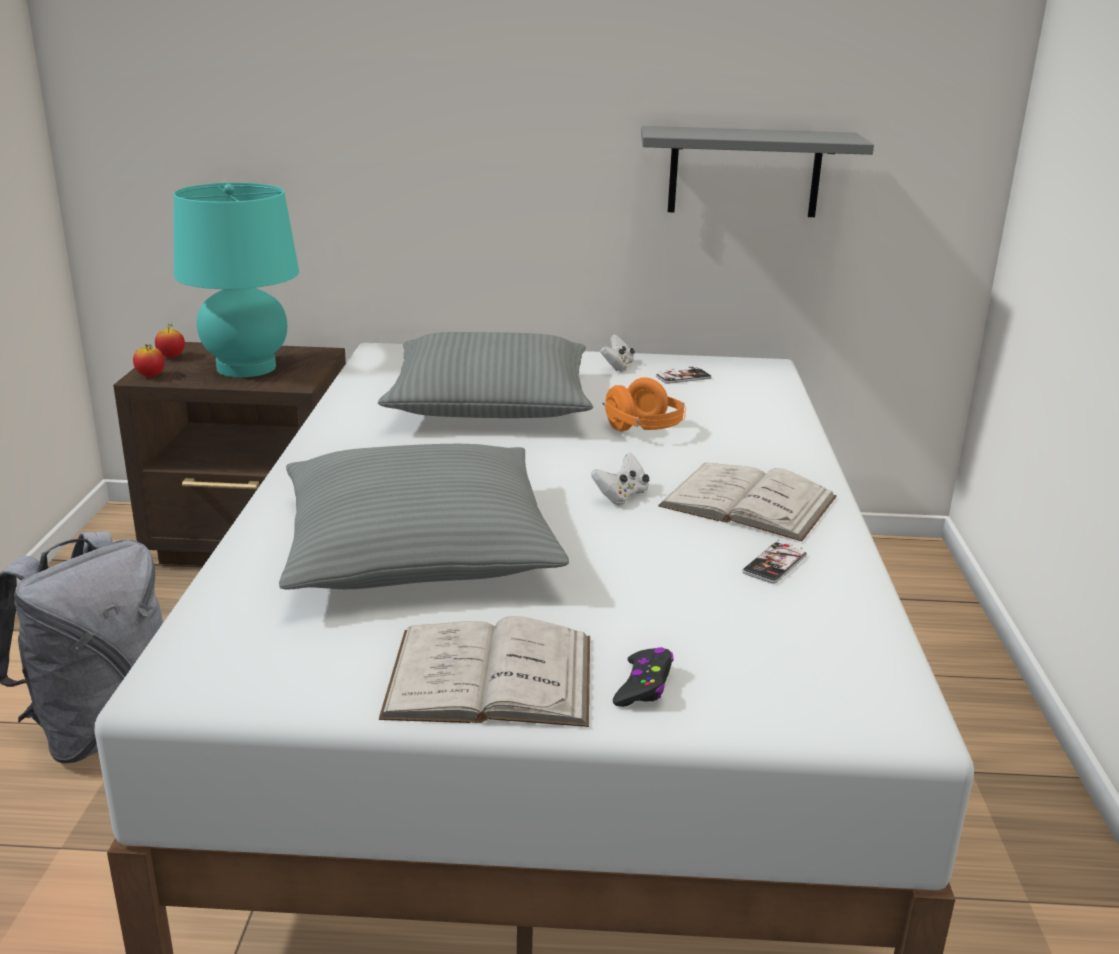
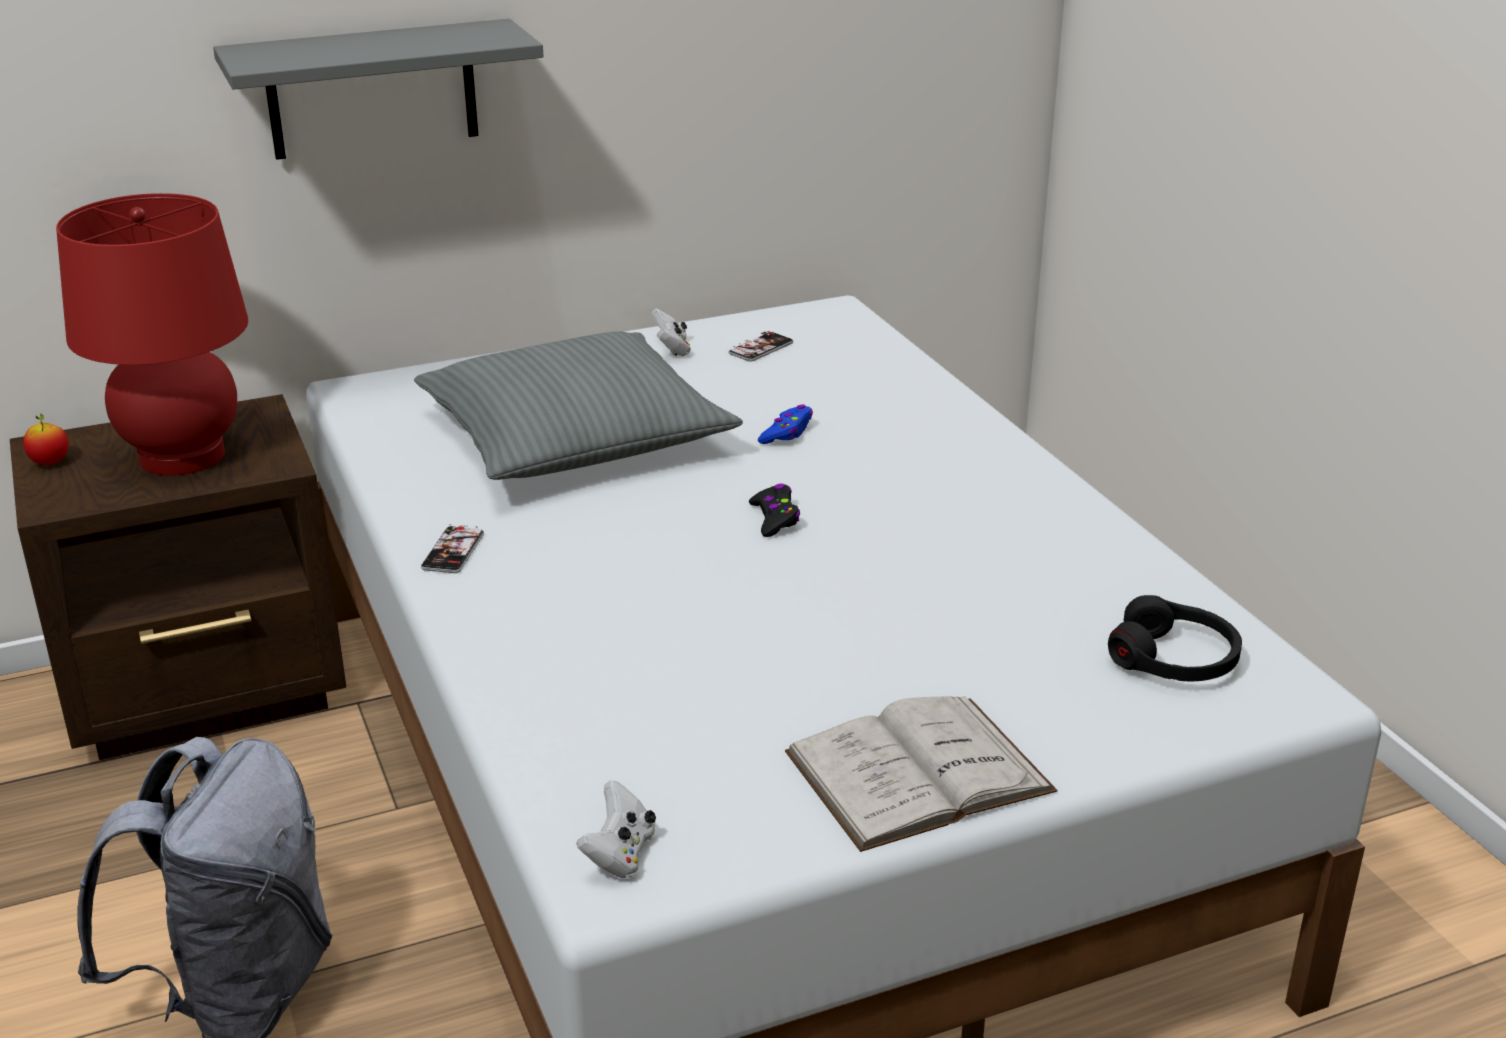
camera: 25 degrees left, 5 degrees up
apple [133,344,165,377] -> none
turquoise table lamp [173,183,299,377] -> red table lamp [56,193,248,476]
grey pillow [279,444,569,589] -> none
white game controller [591,453,649,505] -> white game controller moved to [577,780,656,878]
orange headphones [602,377,686,432] -> blue game controller [758,404,813,444]
black game controller [613,647,674,707] -> black game controller moved to [749,483,800,537]
grey shelf [641,126,874,217] -> grey shelf moved to [213,19,543,160]
white book [658,463,837,541] -> none
phone [742,540,807,584] -> phone moved to [421,524,484,573]
none -> black headphones [1108,595,1242,681]

